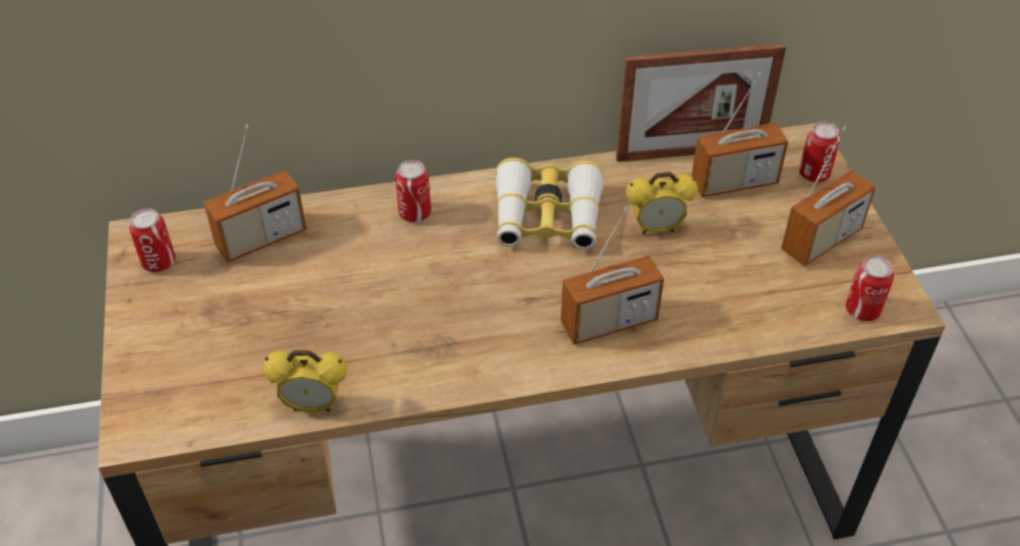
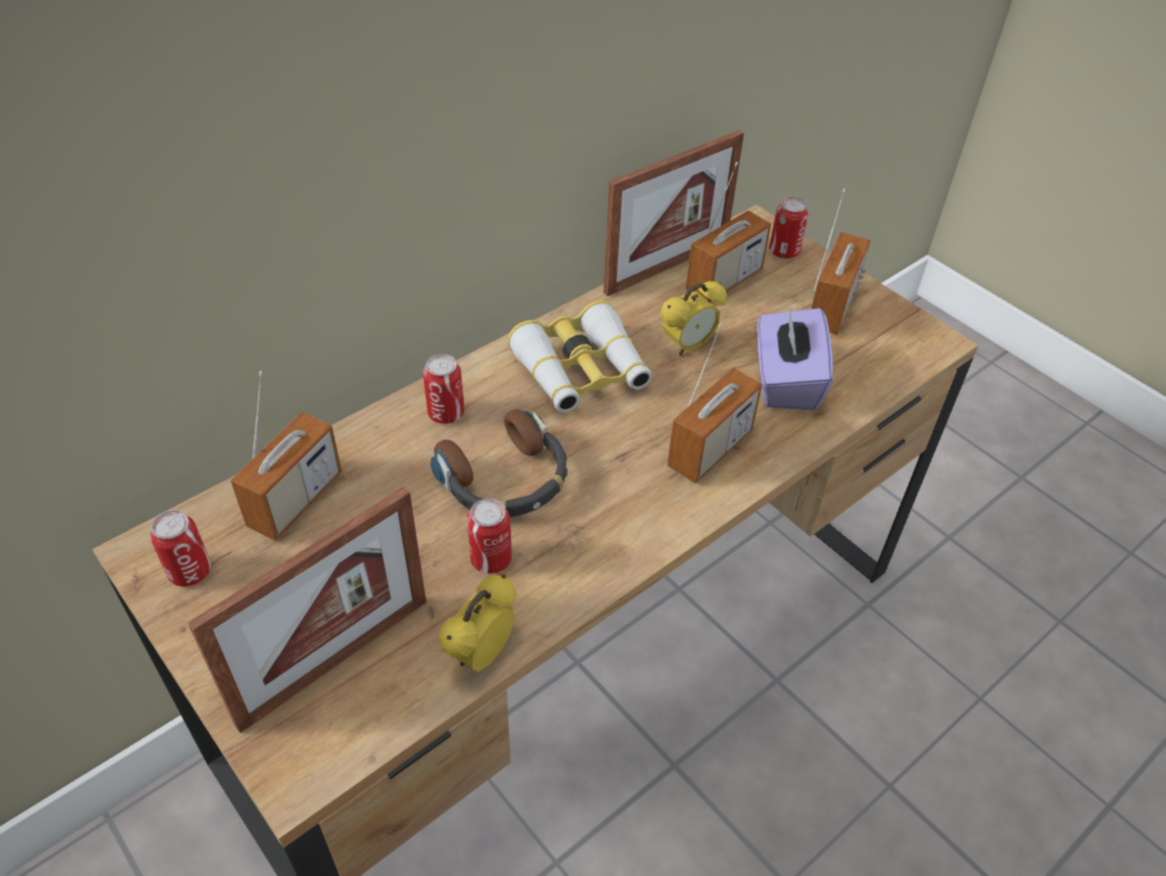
camera: 30 degrees left, 0 degrees up
alarm clock [263,350,347,412] -> alarm clock turned 150 degrees clockwise [438,575,516,672]
can [845,256,894,321] -> can moved to [467,498,512,574]
none -> picture frame [188,487,426,733]
none -> headphones [430,409,568,517]
none -> purple tissue box [757,305,833,410]

